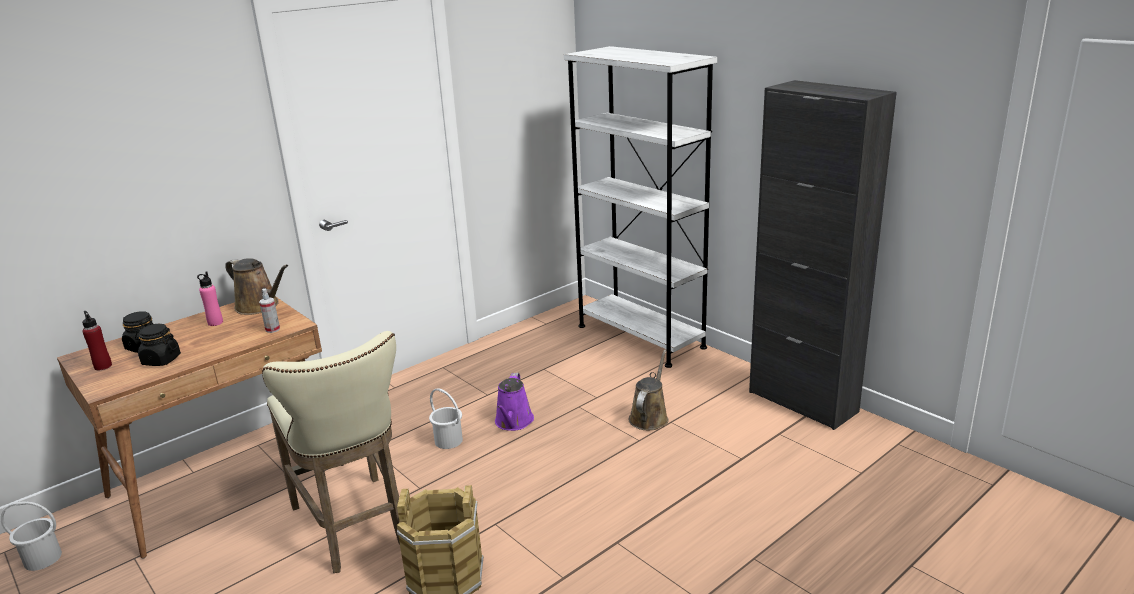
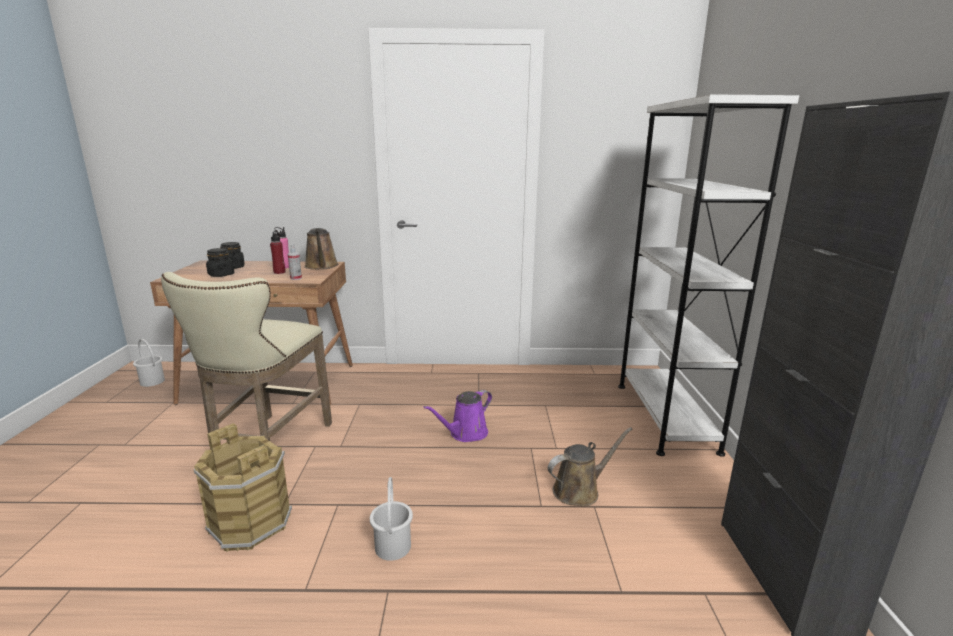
camera: 40 degrees right, 5 degrees down
red bottle [82,311,112,370] -> red bottle moved to [270,230,285,274]
white bucket [429,388,463,449] -> white bucket moved to [370,477,413,561]

